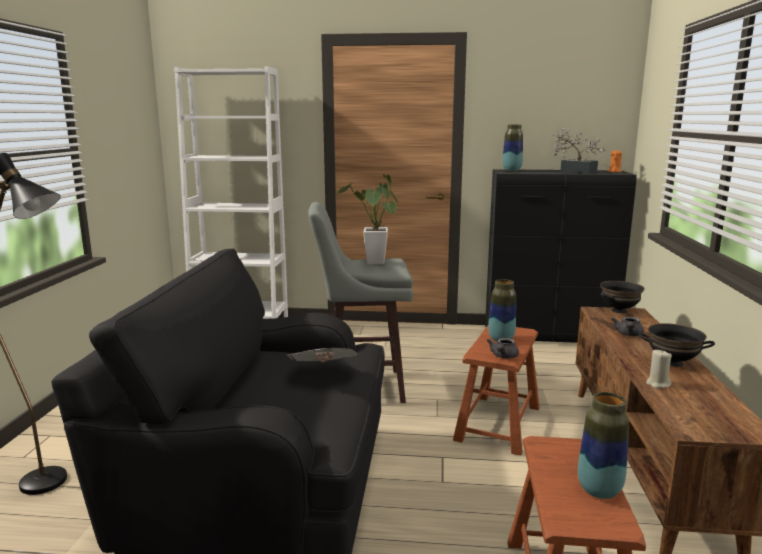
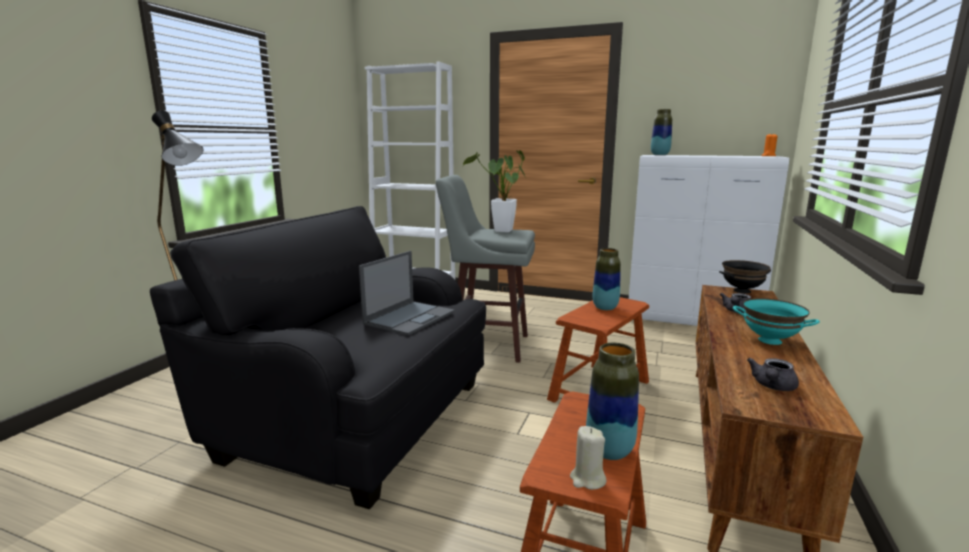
camera: 15 degrees right, 0 degrees up
newspaper [286,348,359,362] -> laptop [359,251,455,336]
black cabinet [485,169,637,343] -> white cabinet [629,155,789,326]
grey teapot [487,338,519,359] -> grey teapot moved to [747,358,799,391]
potted plant [553,128,606,173] -> none
black bowl [638,323,715,367] -> turquoise bowl [733,298,820,345]
beige candle [646,349,672,388] -> beige candle moved to [570,426,606,490]

